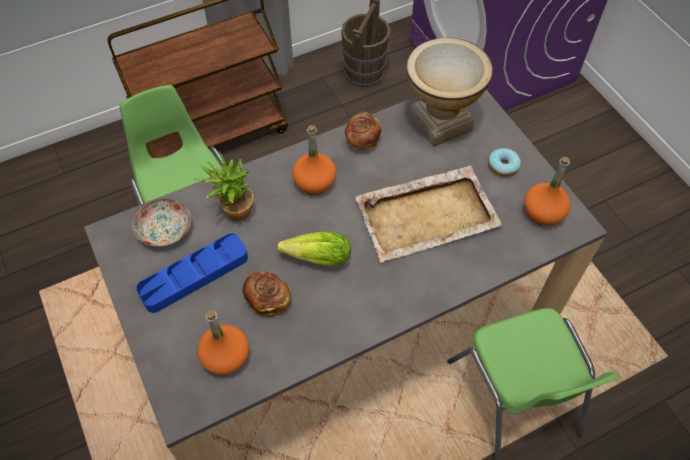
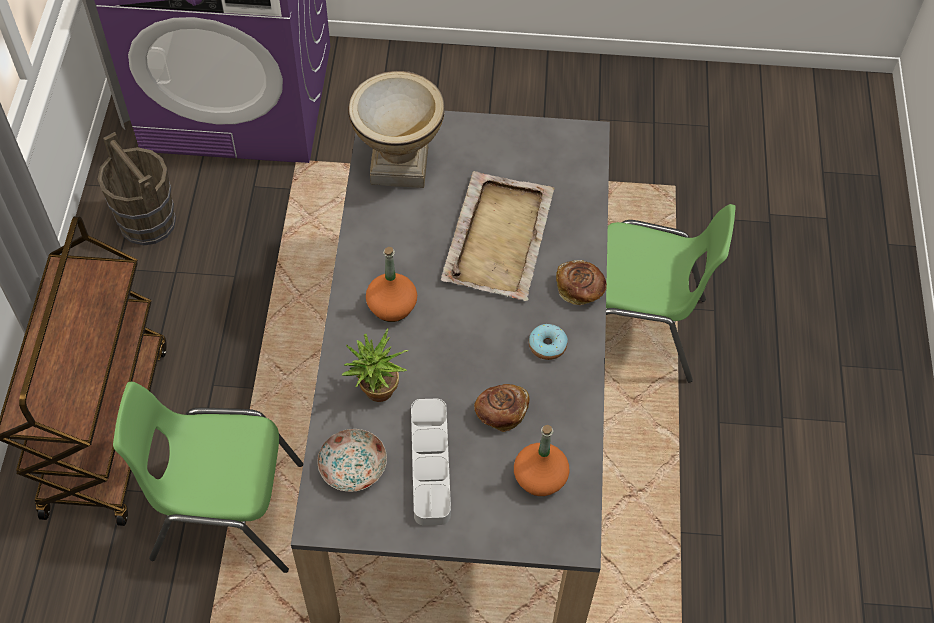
camera: 60 degrees left, 0 degrees up
blue tray [136,233,248,313] -> grey tray [411,398,451,526]
lettuce [277,232,351,266] -> none
bread [345,112,382,150] -> bread moved to [556,260,607,305]
donut [488,148,521,177] -> donut moved to [529,324,568,360]
orange bottle [524,157,571,226] -> none

